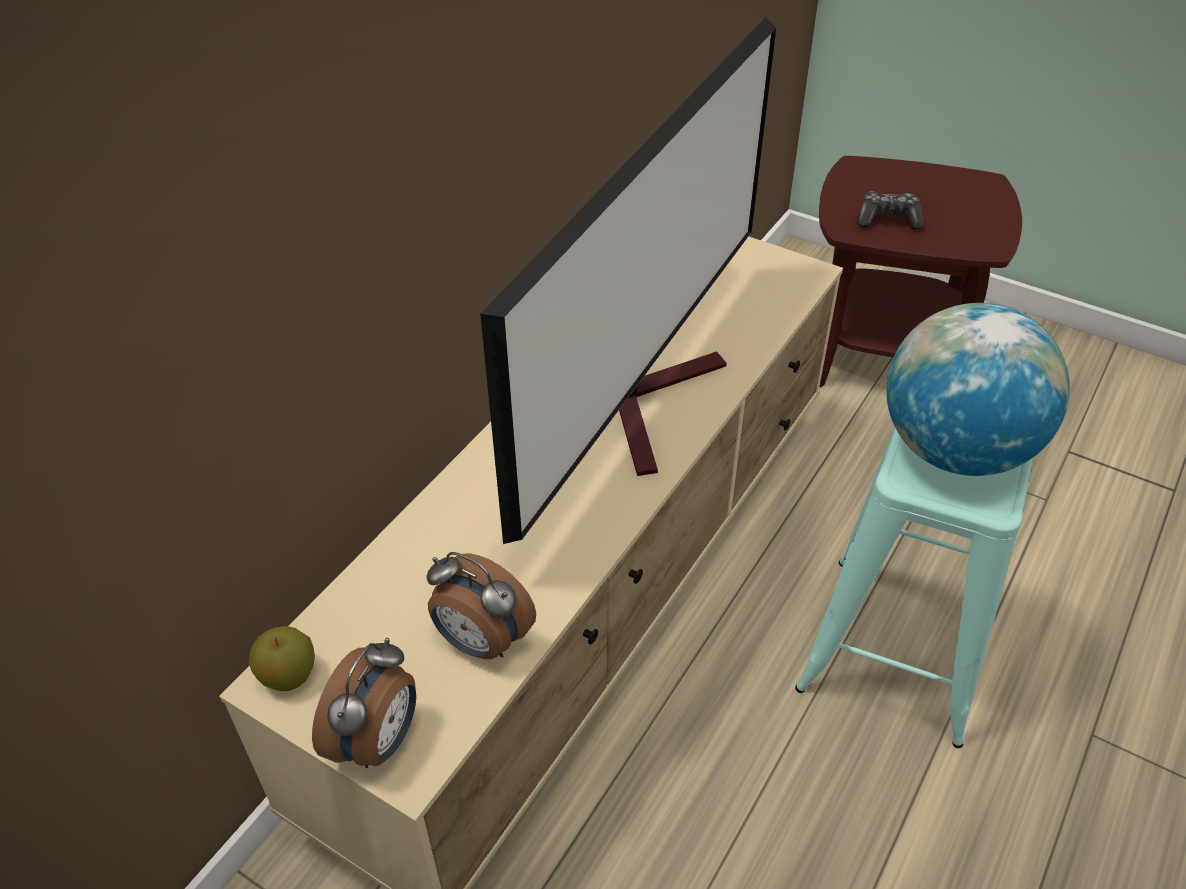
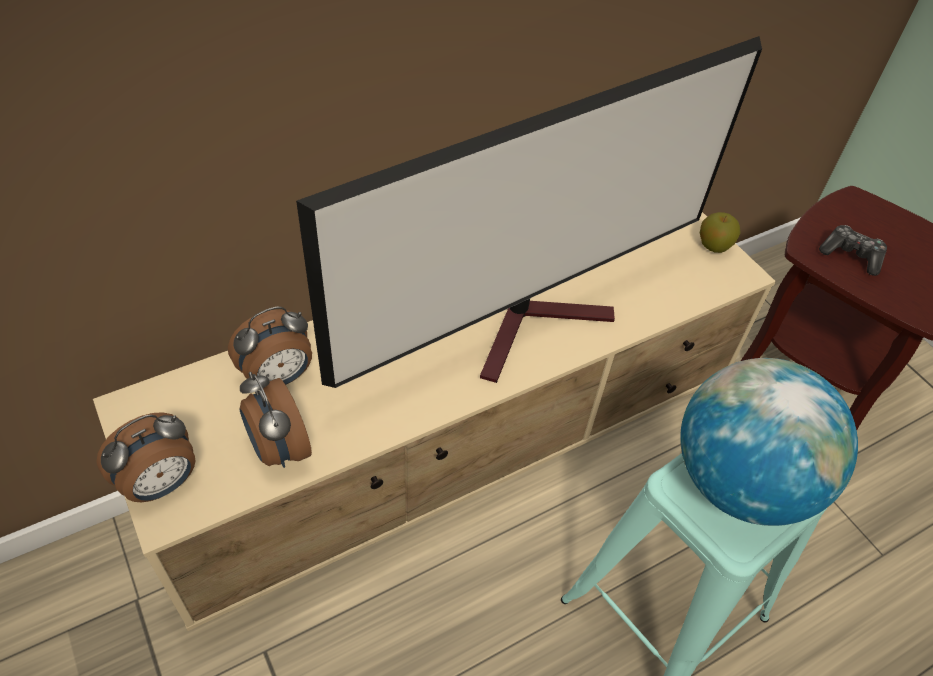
camera: 25 degrees right, 5 degrees up
apple [249,626,315,691] -> apple moved to [700,212,741,253]
none -> alarm clock [228,307,312,385]

